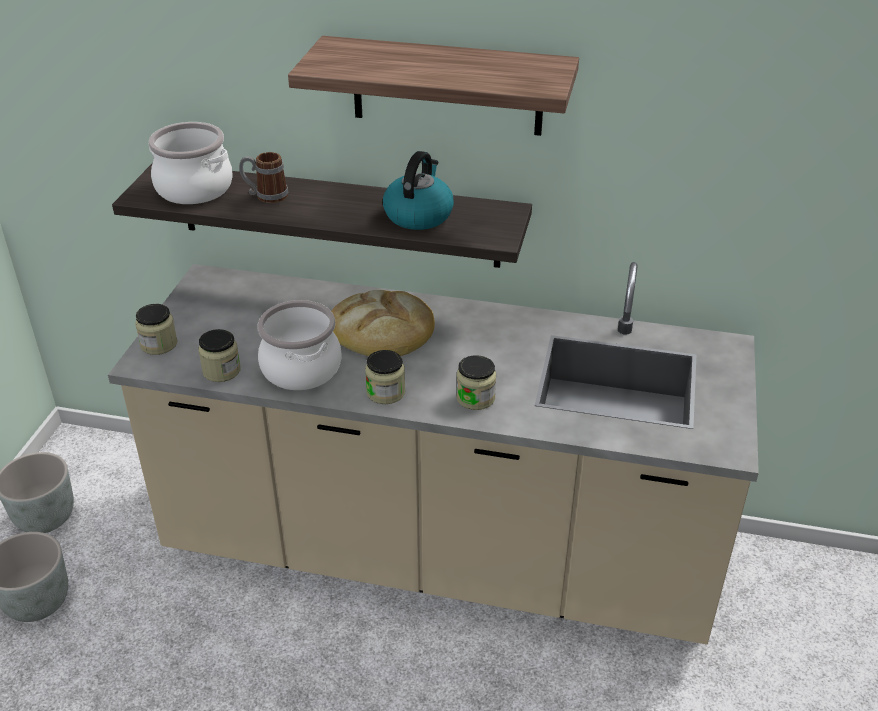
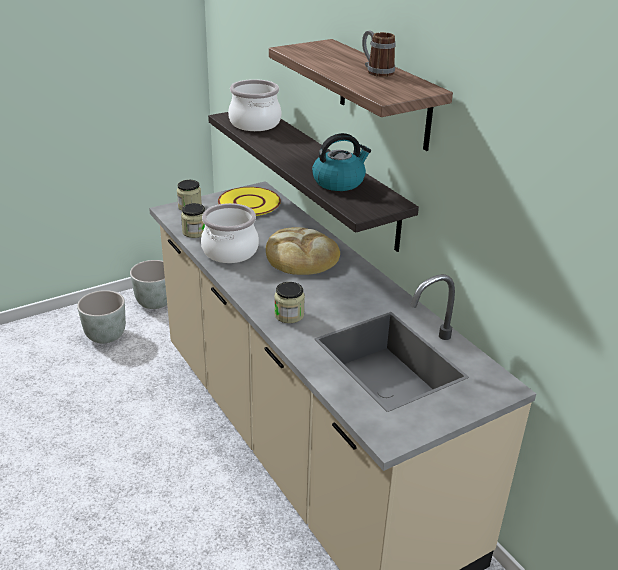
camera: 45 degrees right, 5 degrees down
mug [239,152,288,203] -> mug moved to [362,31,396,77]
jar [365,350,405,404] -> none
none -> yellow plate [218,187,281,216]

